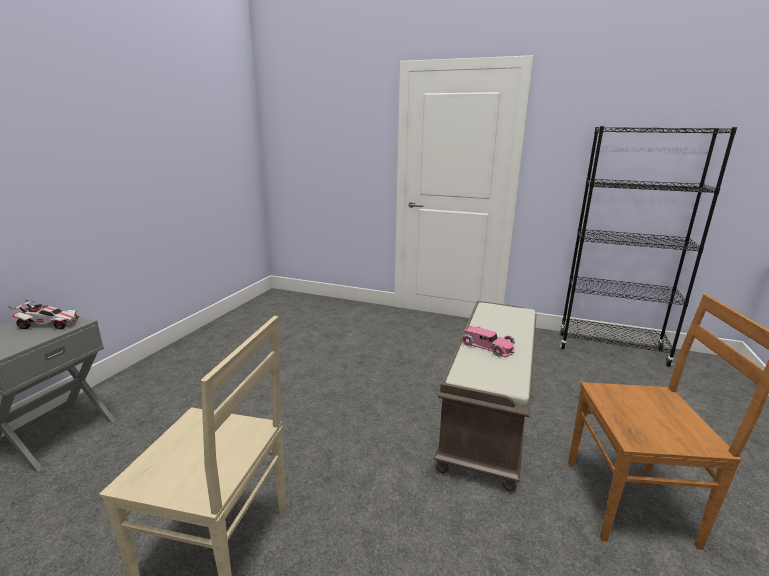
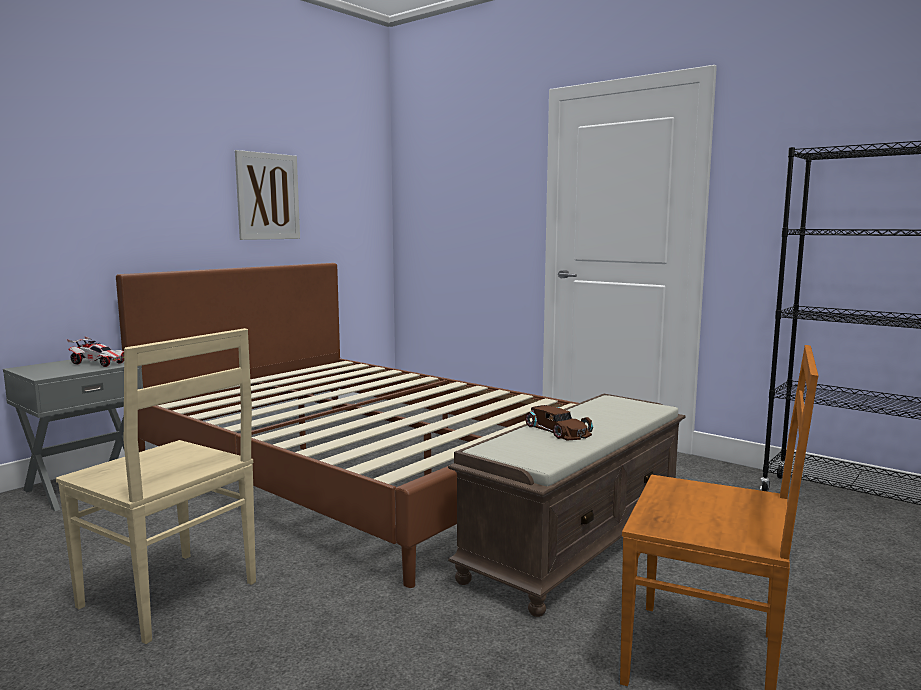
camera: 20 degrees right, 10 degrees down
pink toy car [462,326,515,357] -> brown toy car [525,405,593,440]
none -> brown bed [116,263,578,588]
none -> picture [235,150,300,240]

